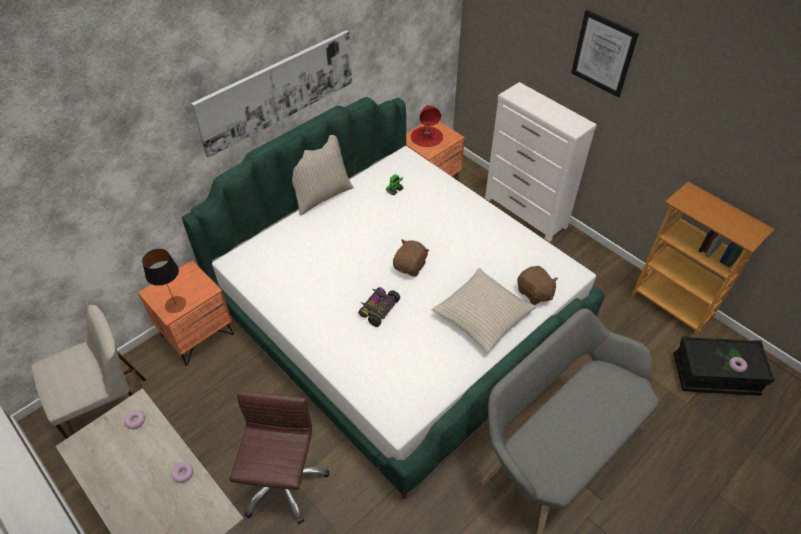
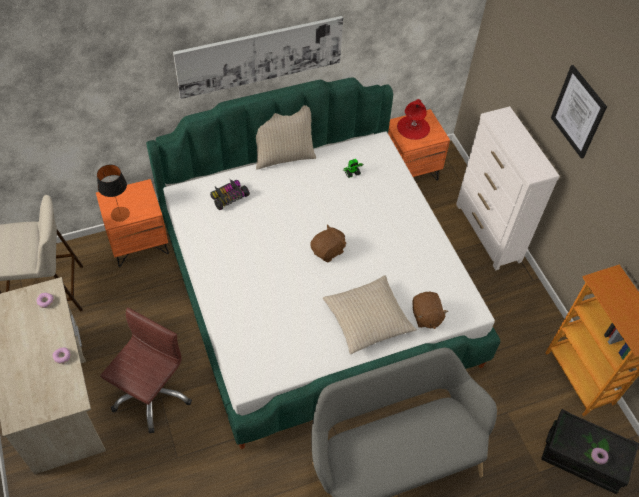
camera: 20 degrees right, 5 degrees up
toy car [358,287,400,327] -> toy car moved to [210,179,250,210]

